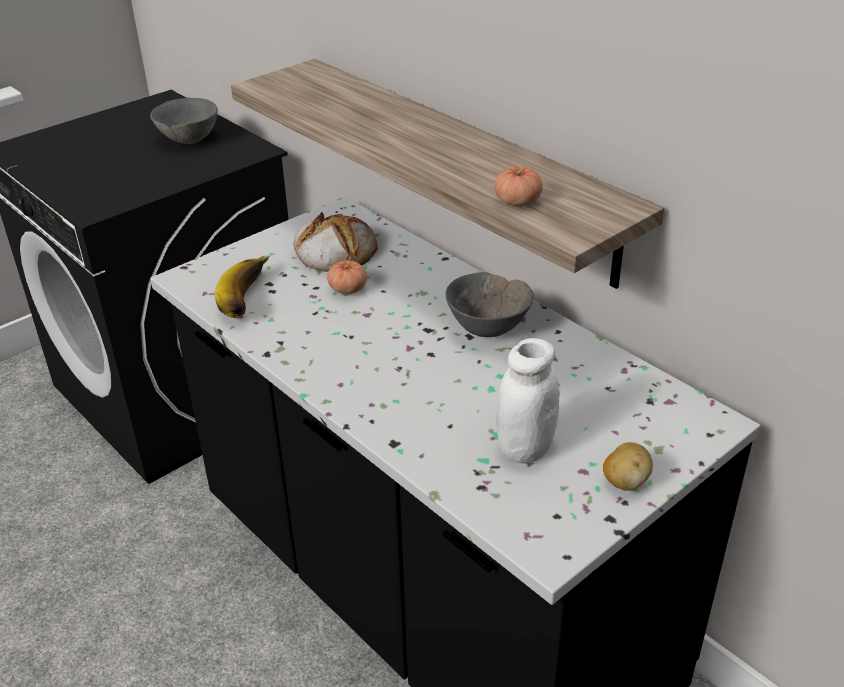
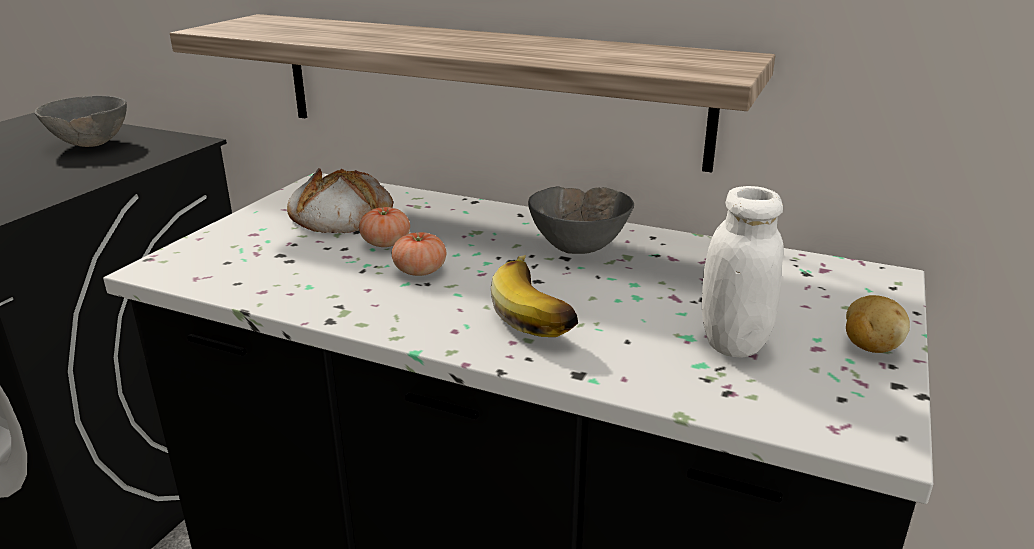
camera: 25 degrees left, 10 degrees down
banana [214,256,270,318] -> banana moved to [491,255,578,337]
tomato [494,166,543,206] -> tomato moved to [392,232,446,276]

